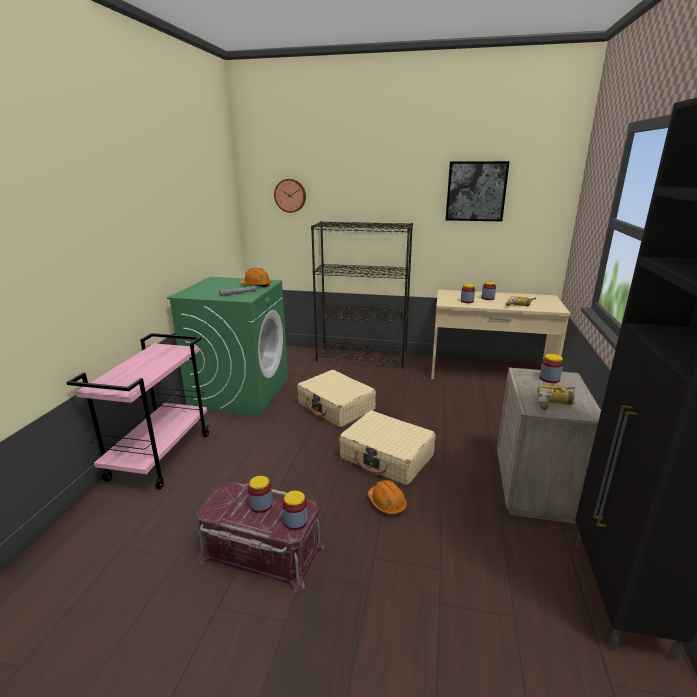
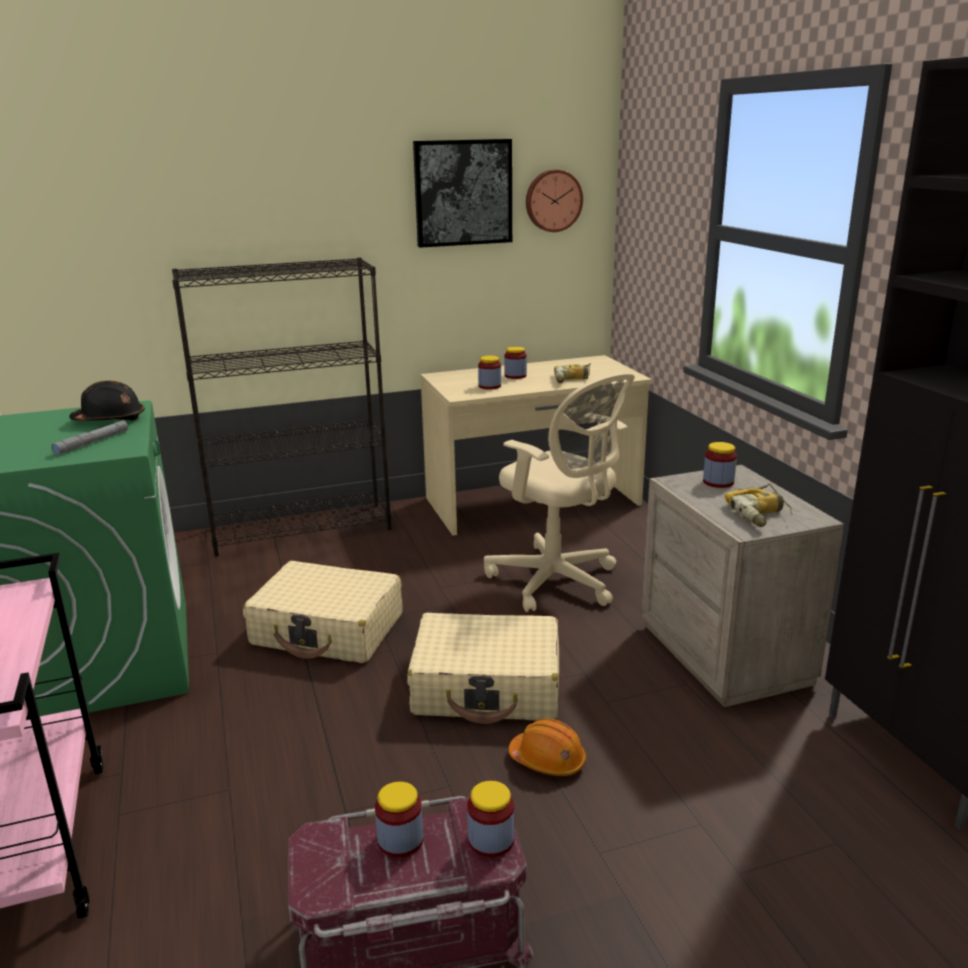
camera: 30 degrees left, 0 degrees up
orange hard hat [240,267,271,287] -> black hard hat [69,381,145,421]
wall clock [274,179,306,213] -> wall clock moved to [526,170,583,232]
none -> beige office chair [484,373,635,612]

